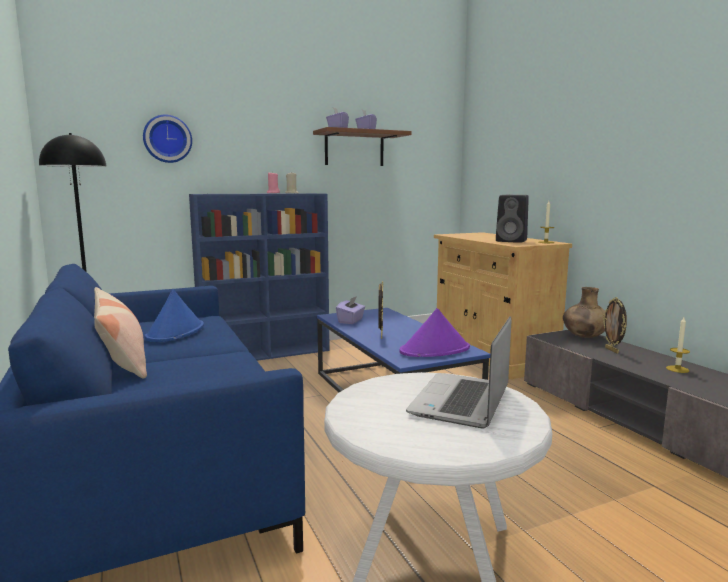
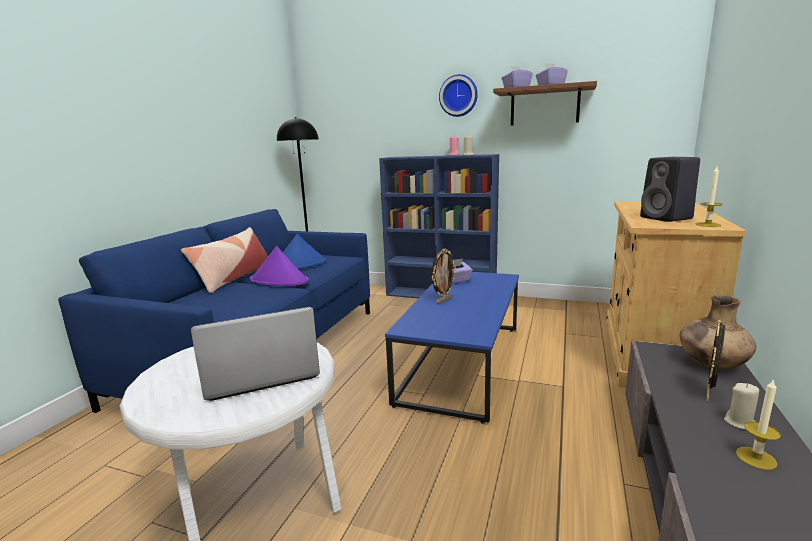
camera: 45 degrees right, 5 degrees up
wall clock [143,115,192,163] -> wall clock moved to [439,74,478,117]
purple hat [400,308,470,357] -> purple hat moved to [250,246,309,286]
none -> beige candle [724,383,759,430]

